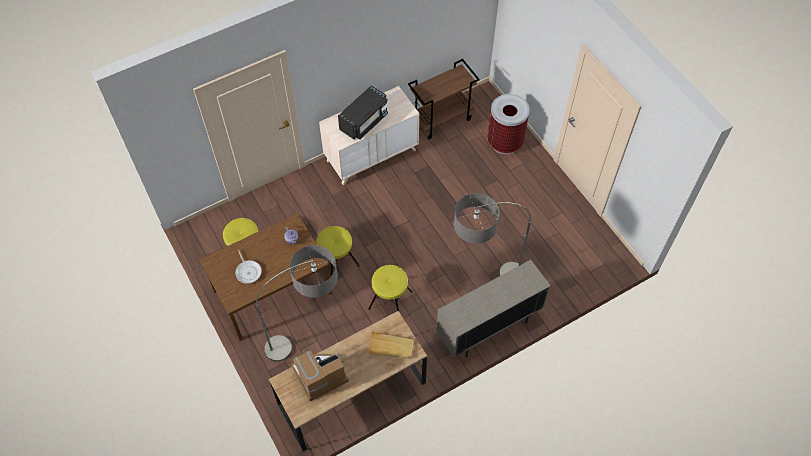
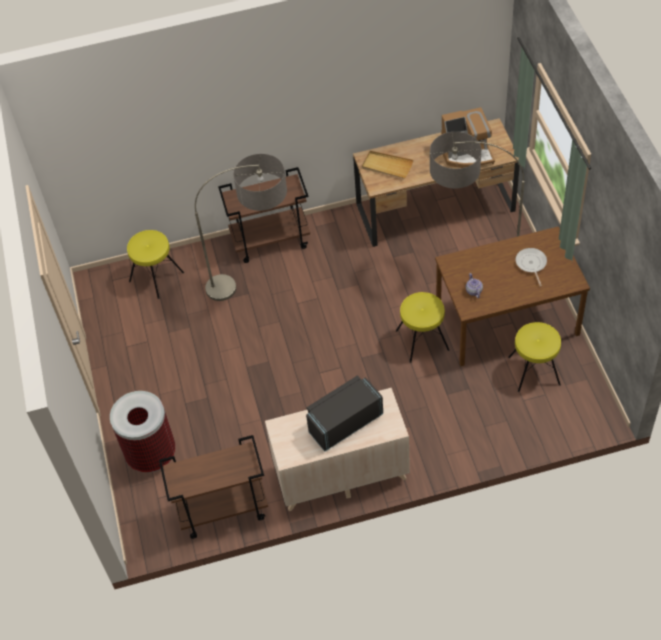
camera: 160 degrees left, 5 degrees down
yellow stool [368,265,412,311] -> yellow stool moved to [127,230,184,299]
beige cabinet [436,260,551,357] -> brown cart [218,167,310,263]

